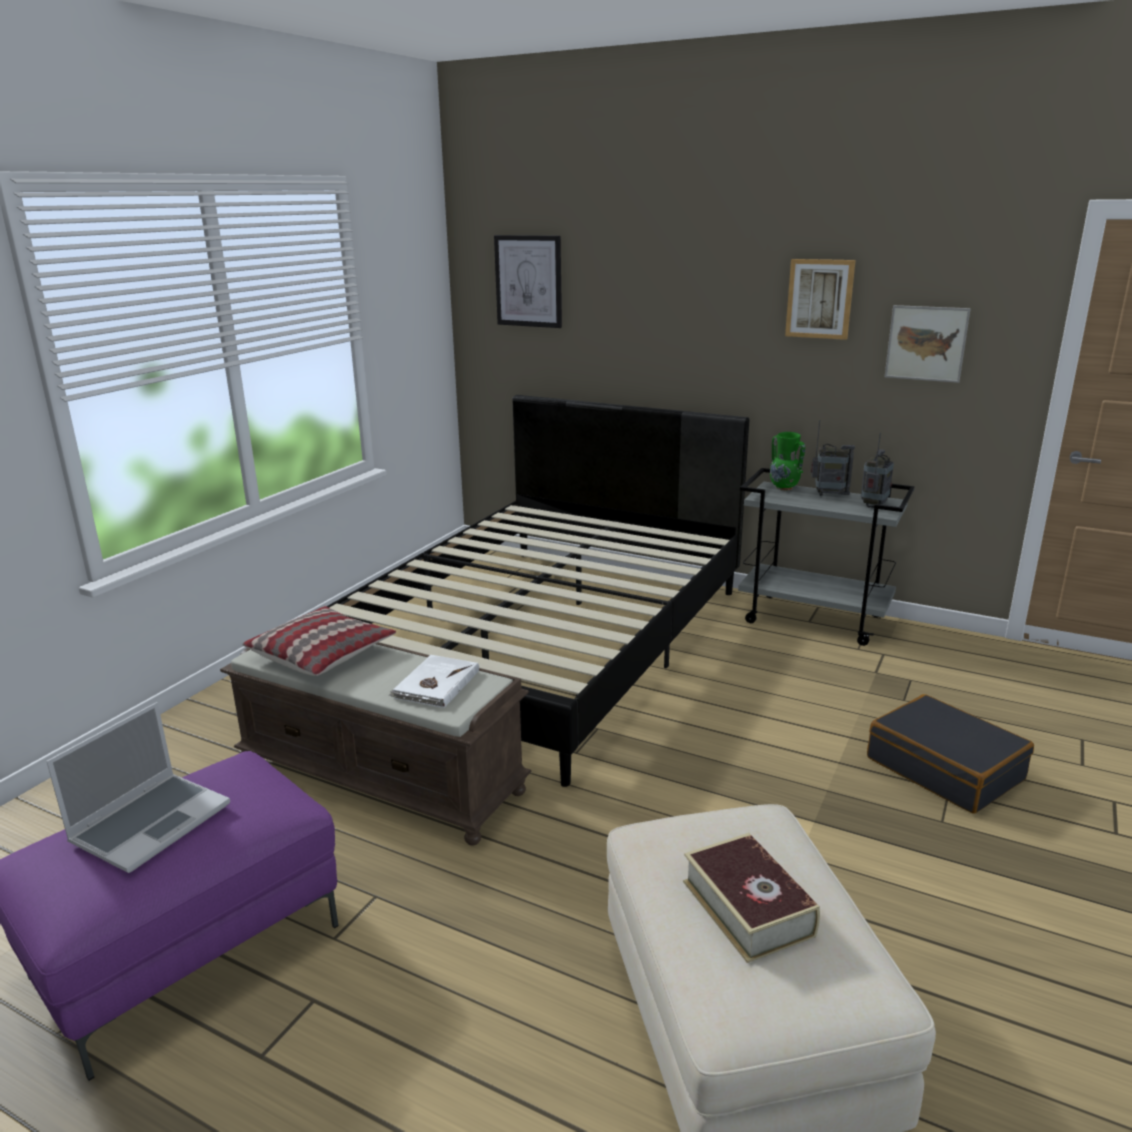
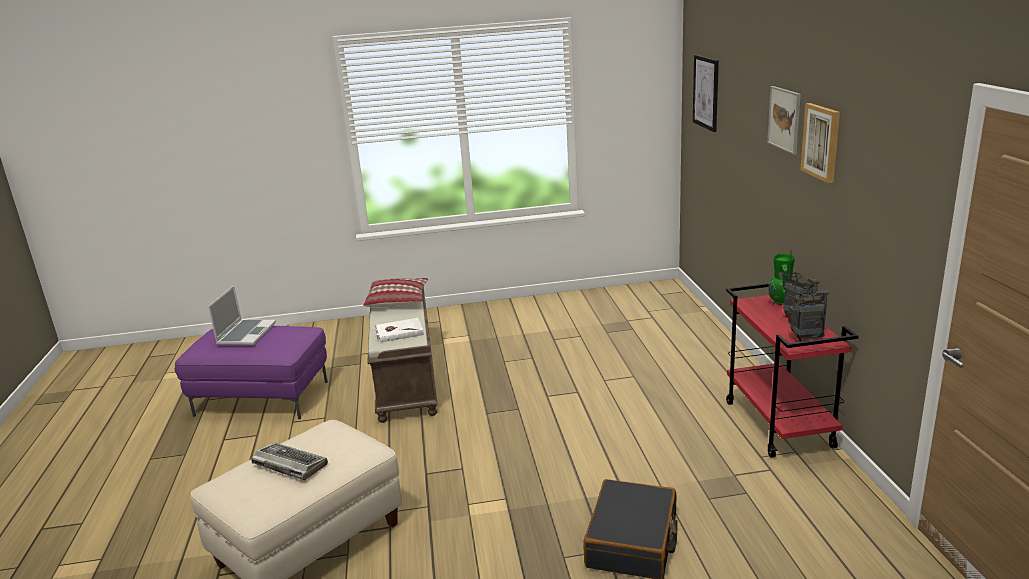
camera: 55 degrees right, 0 degrees up
laptop [46,702,230,873] -> laptop turned 75 degrees counterclockwise [208,286,276,345]
black bed [327,395,749,787] -> none
book [683,833,820,963] -> keyboard [251,443,328,480]
grey cart [738,468,915,646] -> red cart [726,283,858,458]
picture [885,305,971,383] -> picture moved to [767,86,801,155]

